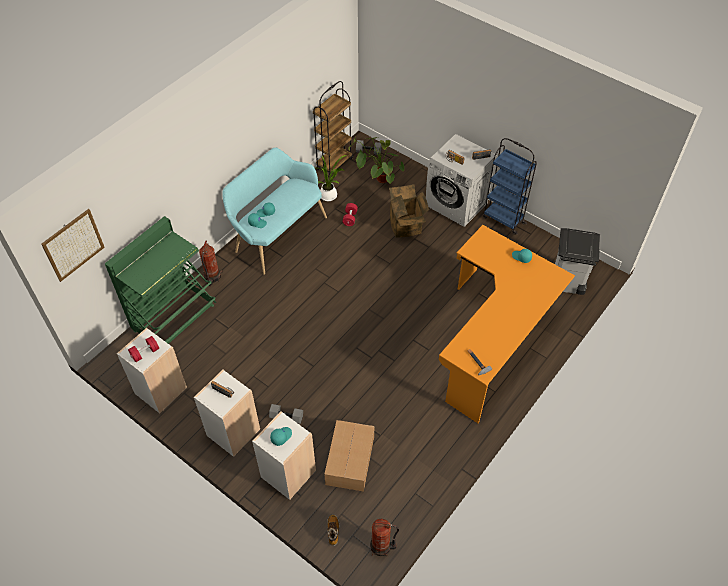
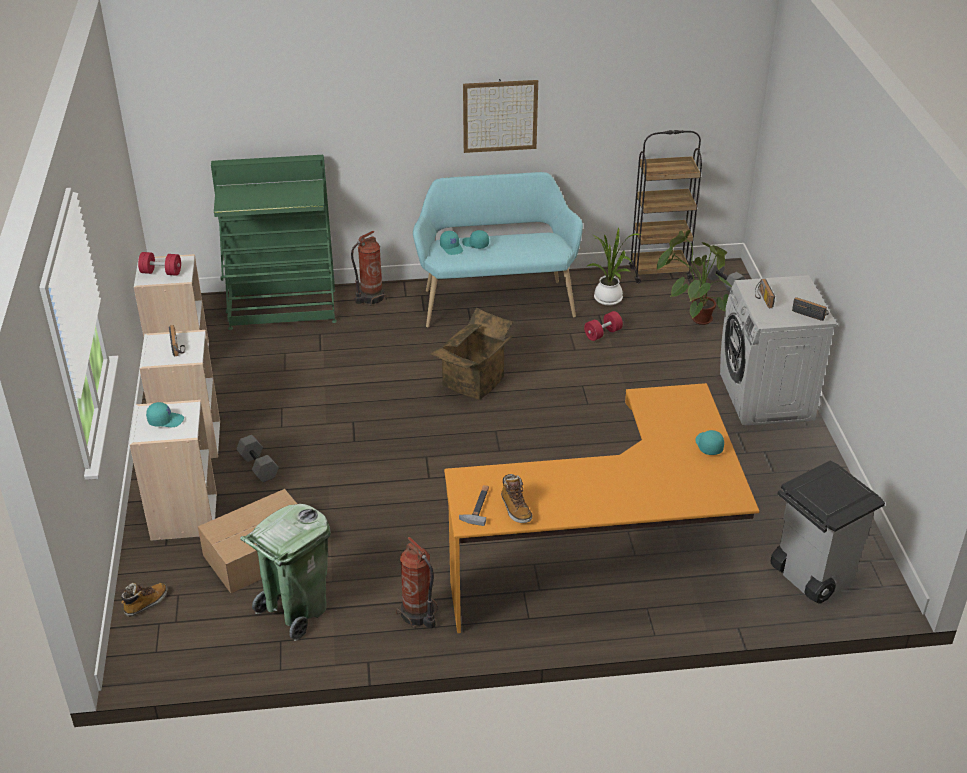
camera: 45 degrees right, 15 degrees down
picture [41,209,105,282] -> picture moved to [463,79,538,153]
fire extinguisher [370,518,399,556] -> fire extinguisher moved to [396,537,438,629]
cardboard box [389,184,429,238] -> cardboard box moved to [430,308,513,400]
blue cart [483,138,537,235] -> none
none -> green trash can [240,504,331,641]
none -> boot [501,474,532,523]

